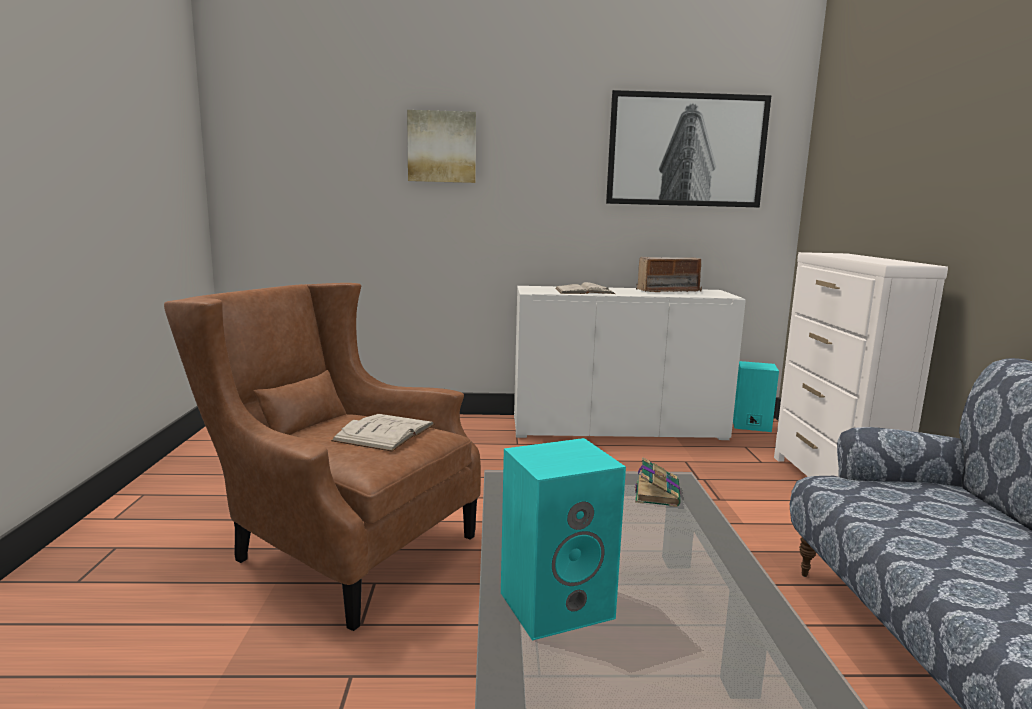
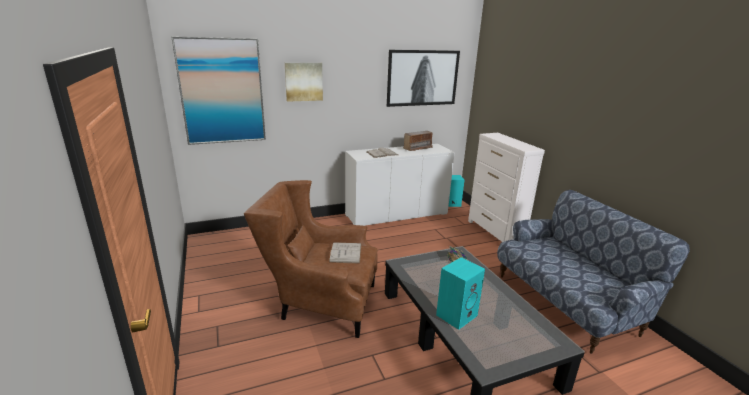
camera: 20 degrees left, 10 degrees up
none -> picture [171,37,266,145]

